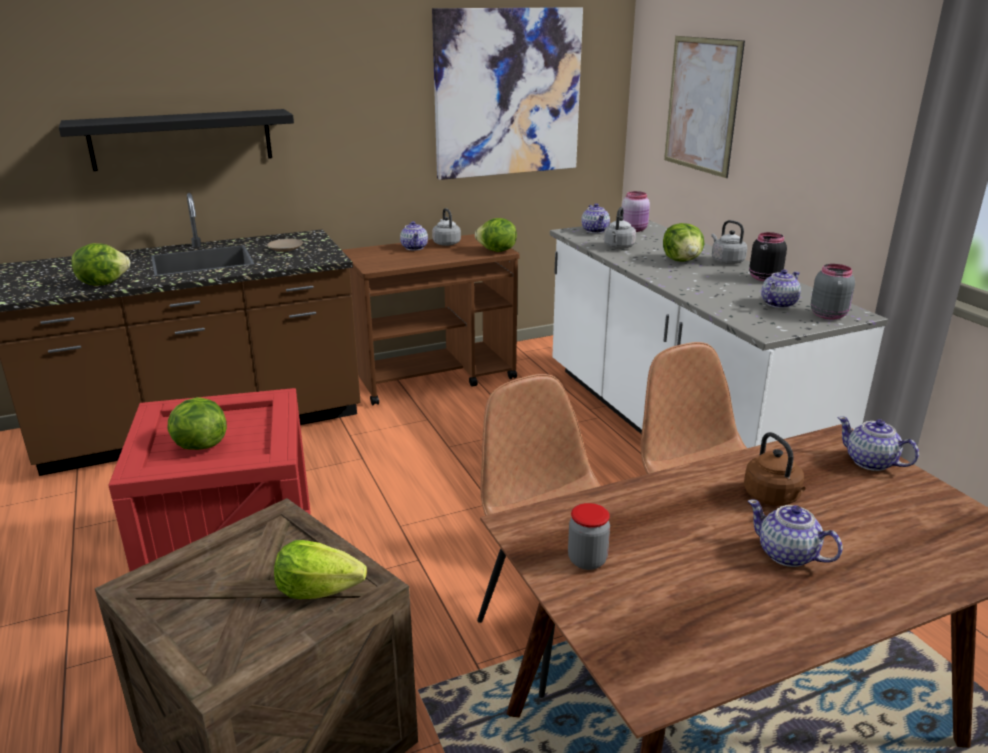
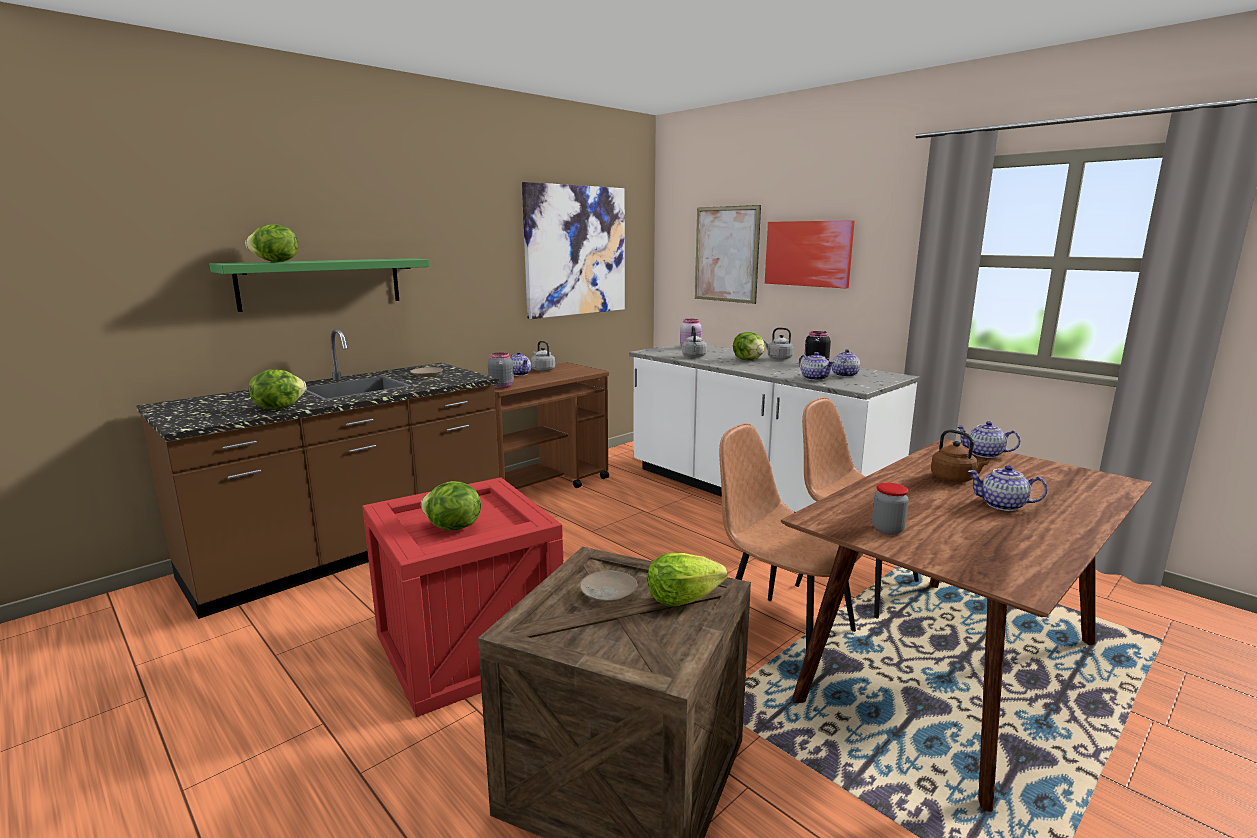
camera: 20 degrees left, 10 degrees down
black shelf [59,109,294,171] -> green shelf [209,258,429,312]
lettuce [475,218,517,252] -> lettuce moved to [245,224,298,262]
teapot [581,203,610,233] -> teapot moved to [799,352,834,381]
grey jar [811,264,855,320] -> grey jar moved to [488,353,514,388]
none -> beige plate [580,570,637,602]
none -> picture [765,220,854,288]

